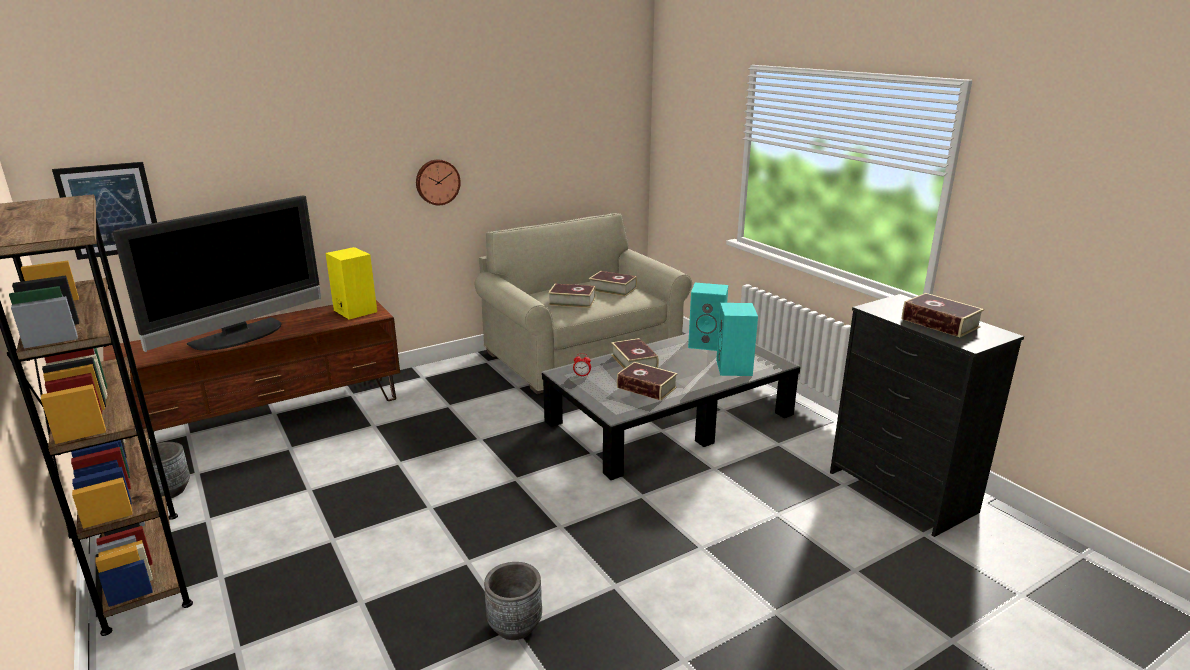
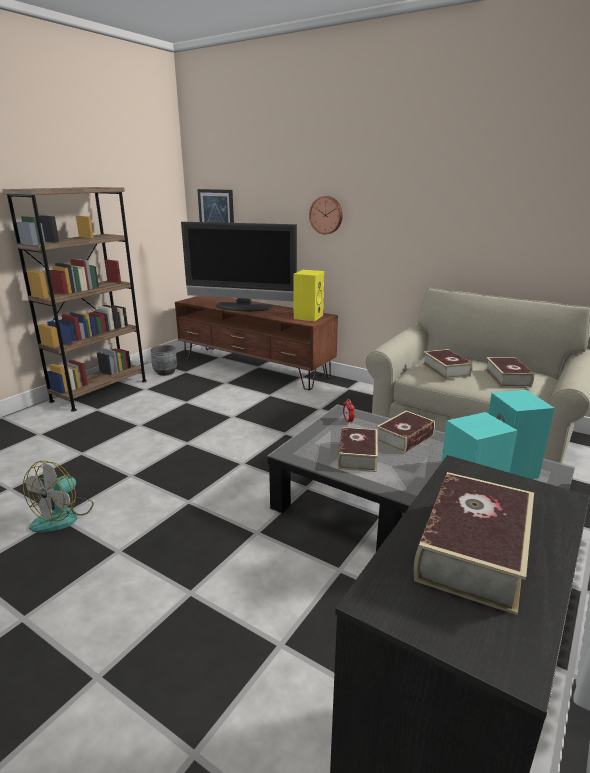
camera: 65 degrees right, 0 degrees up
wall clock [416,159,461,205] -> wall clock moved to [309,196,343,234]
grey planter [484,562,542,640] -> fan [23,461,94,532]

